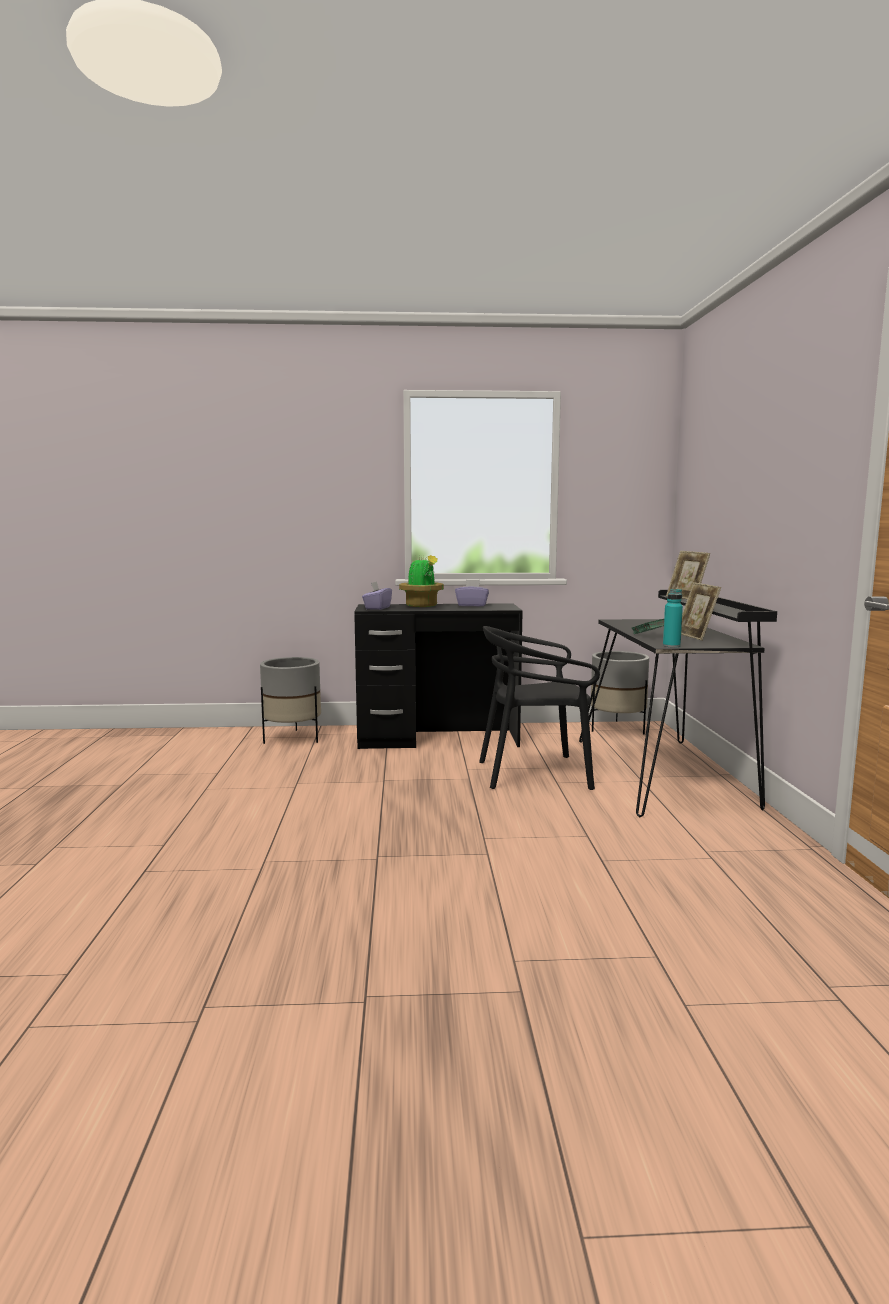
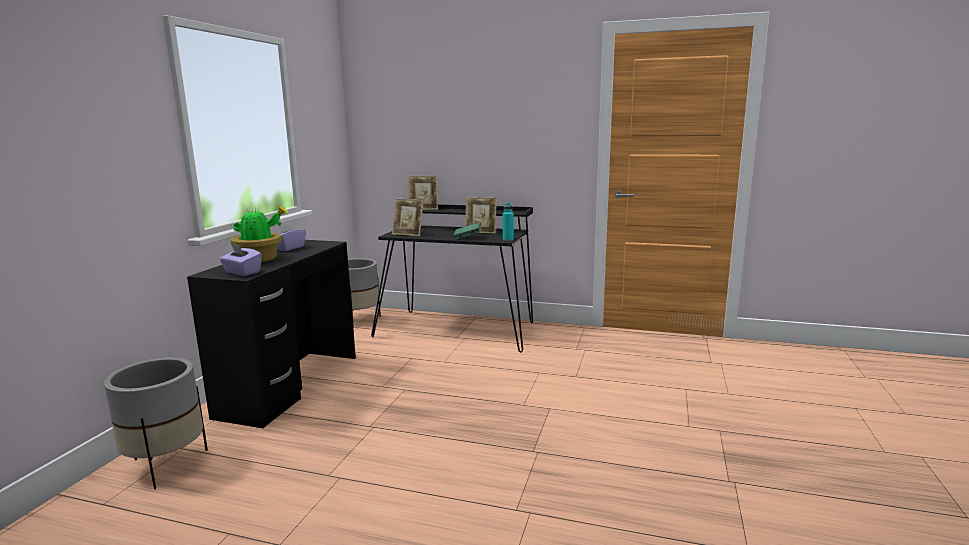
camera: 70 degrees left, 5 degrees up
black chair [479,626,600,790] -> none
none -> picture frame [392,198,424,236]

